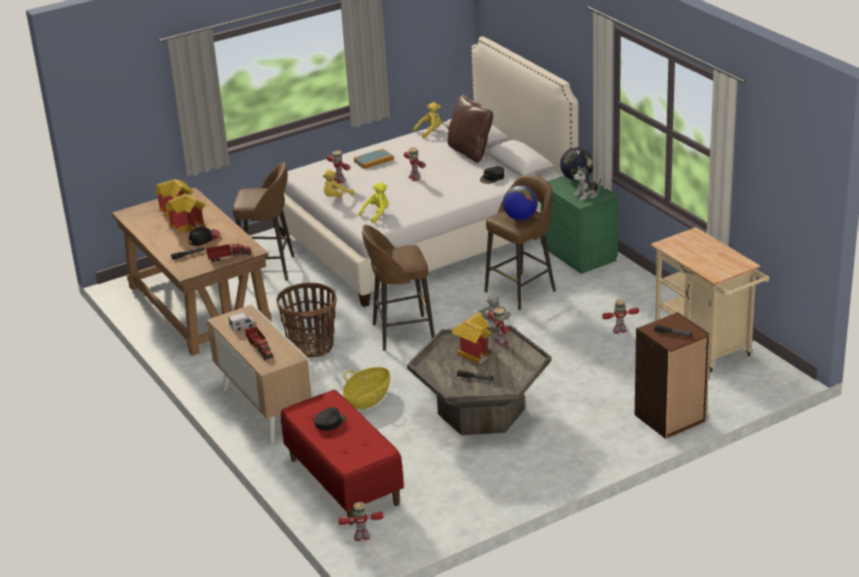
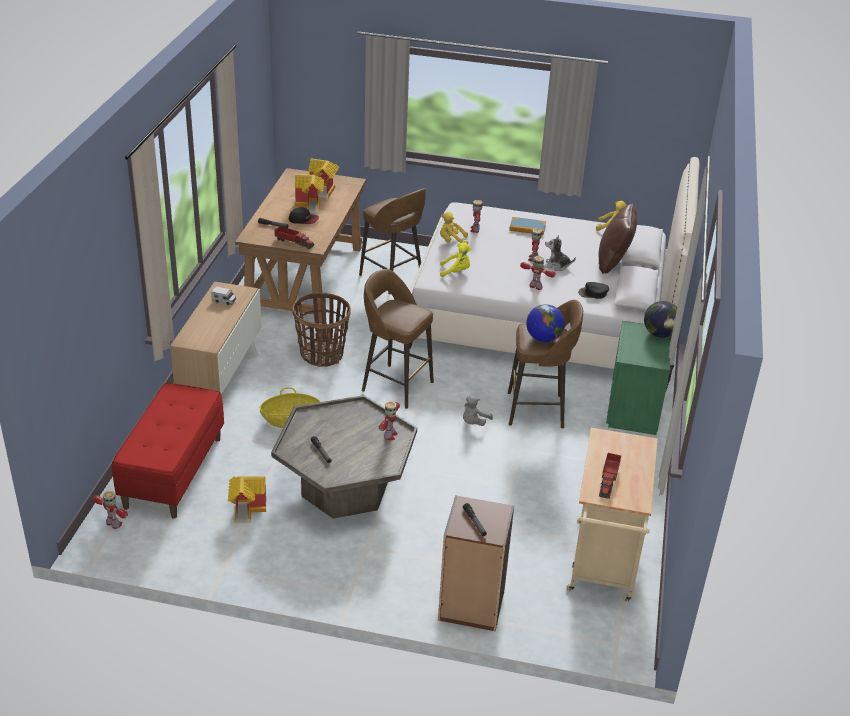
camera: 40 degrees right, 5 degrees up
toy truck [245,327,273,360] -> toy truck moved to [599,453,621,499]
black cap [314,407,346,431] -> none
toy house [452,312,490,364] -> toy house moved to [228,476,267,523]
plush toy [573,166,601,200] -> plush toy moved to [544,235,576,271]
toy robot [602,300,639,334] -> toy robot moved to [520,256,556,290]

